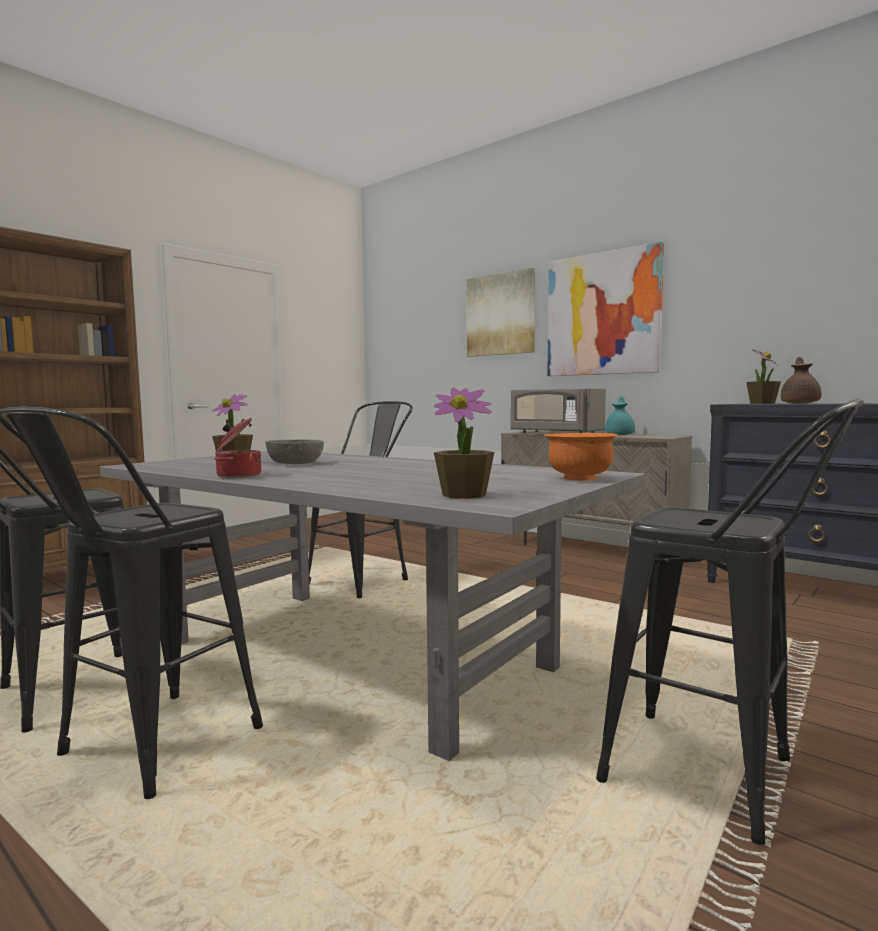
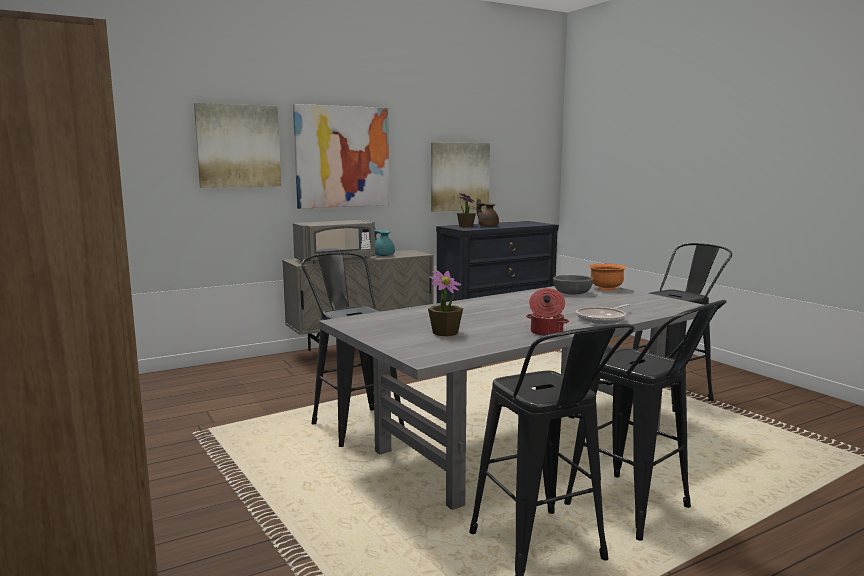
camera: 70 degrees left, 5 degrees up
grey bowl [265,440,324,464] -> grey bowl moved to [553,275,593,295]
potted plant [434,388,494,499] -> none
none -> picture [431,143,490,212]
none -> frying pan [576,304,630,324]

